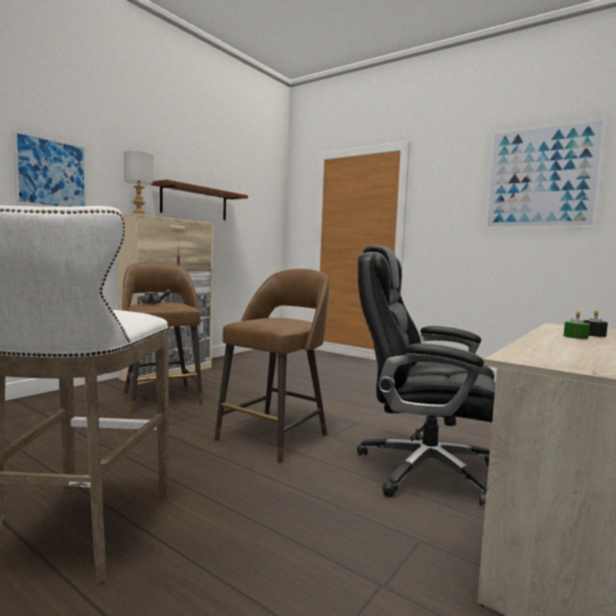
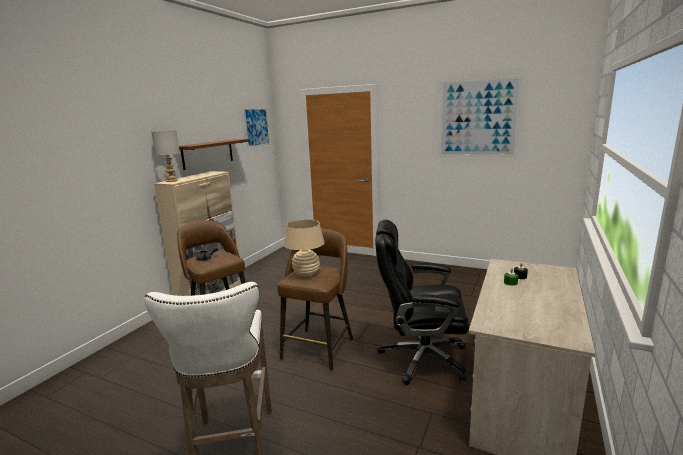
camera: 10 degrees left, 10 degrees up
picture [13,130,87,207] -> picture moved to [243,108,270,148]
none -> beige table lamp [284,220,325,277]

